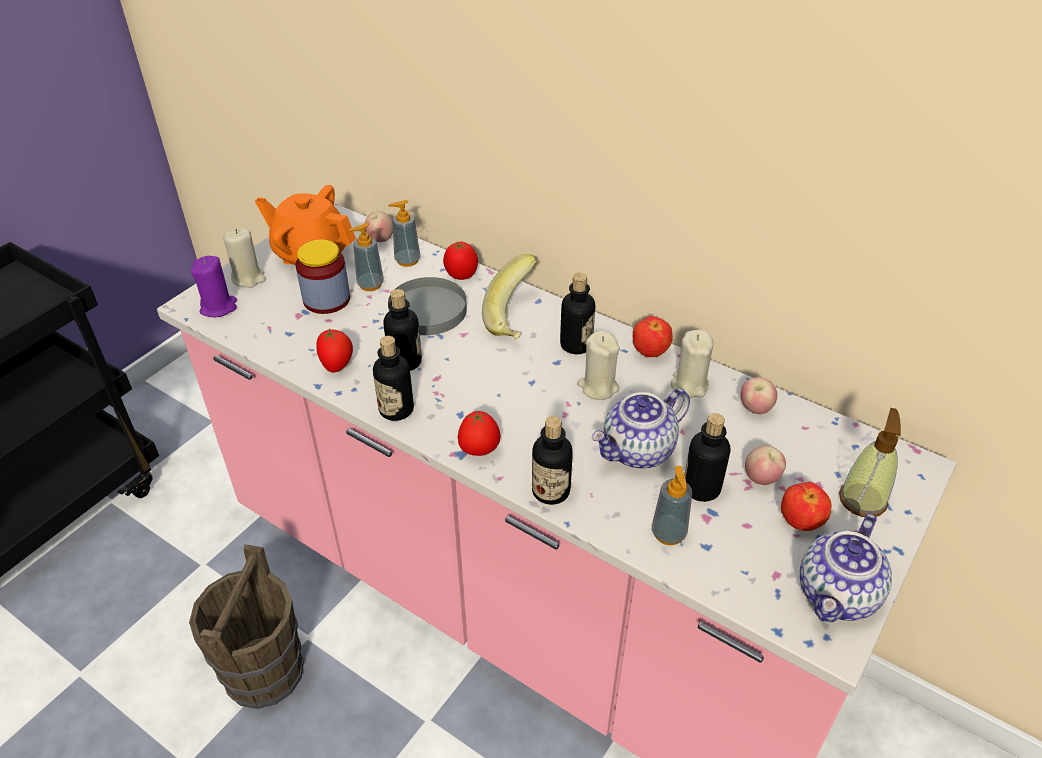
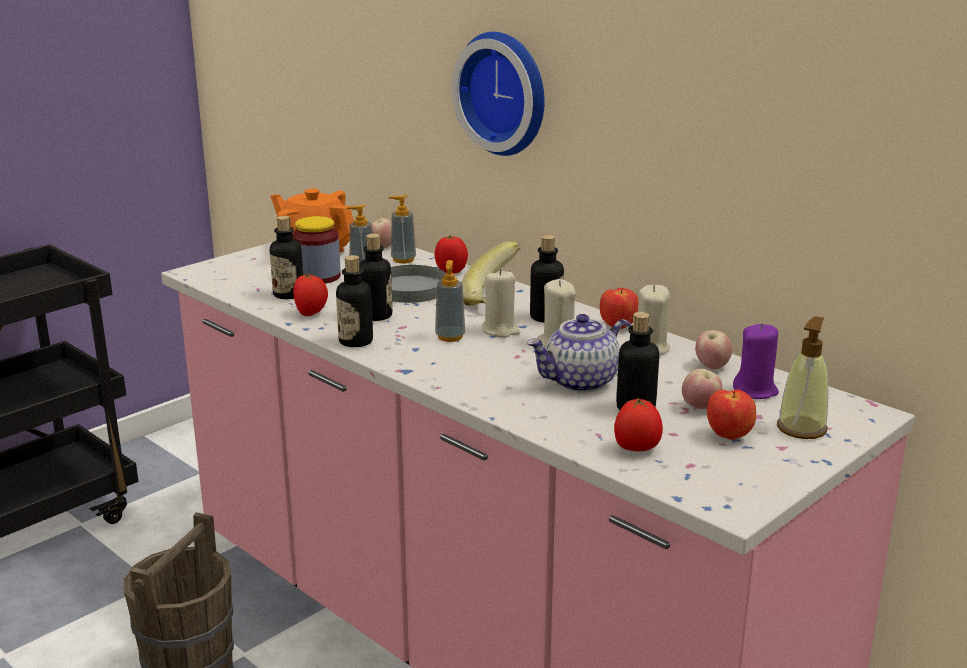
camera: 10 degrees right, 20 degrees down
purple candle [191,256,237,317] -> purple candle moved to [733,323,779,399]
beige candle [223,227,266,288] -> beige candle moved to [482,269,520,338]
tomato [458,411,500,456] -> tomato moved to [614,398,663,451]
bottle [532,416,573,505] -> bottle moved to [270,216,303,299]
soap dispenser [652,466,692,545] -> soap dispenser moved to [435,260,465,342]
teapot [800,513,892,623] -> none
none -> wall clock [452,32,545,156]

